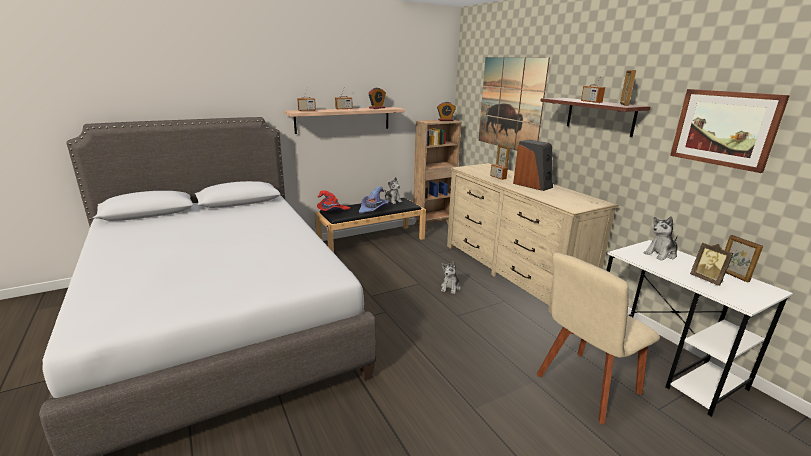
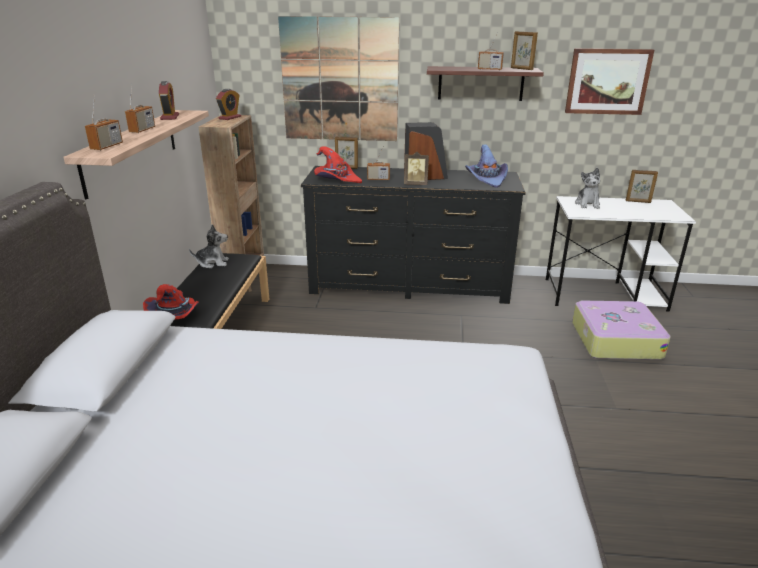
camera: 55 degrees left, 5 degrees up
purple hat [359,186,388,213] -> purple hat moved to [465,144,508,188]
plush toy [441,261,461,294] -> none
beige dresser [447,163,619,314] -> black dresser [301,166,526,304]
beige chair [537,252,660,425] -> suitcase [572,301,671,360]
picture frame [690,243,734,286] -> picture frame moved to [404,152,429,185]
none -> red hat [314,146,362,183]

